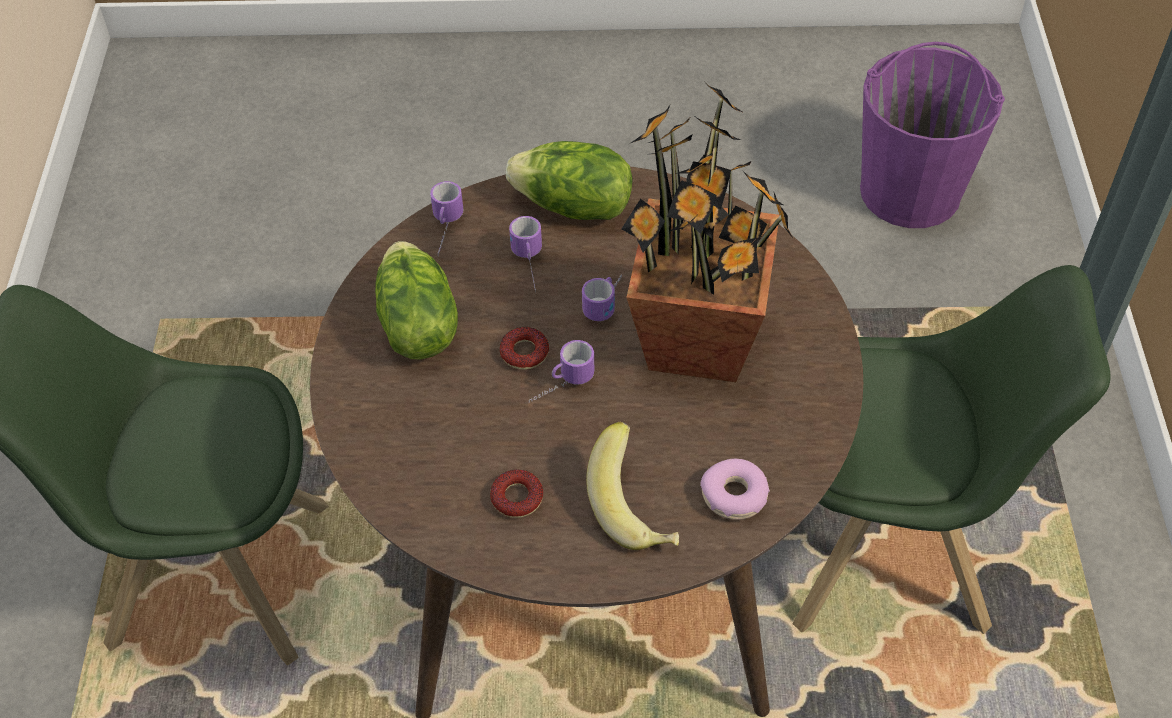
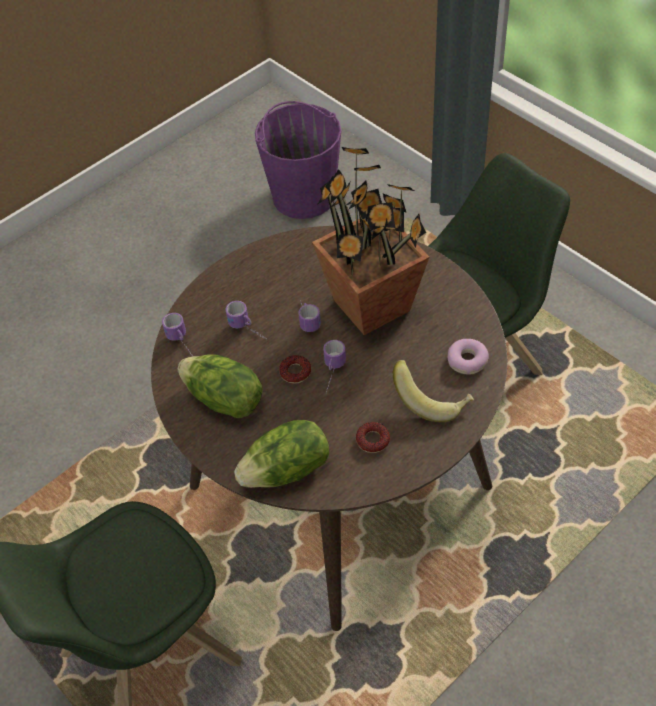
camera: 40 degrees left, 0 degrees up
lettuce [506,141,633,220] -> lettuce moved to [234,420,329,488]

